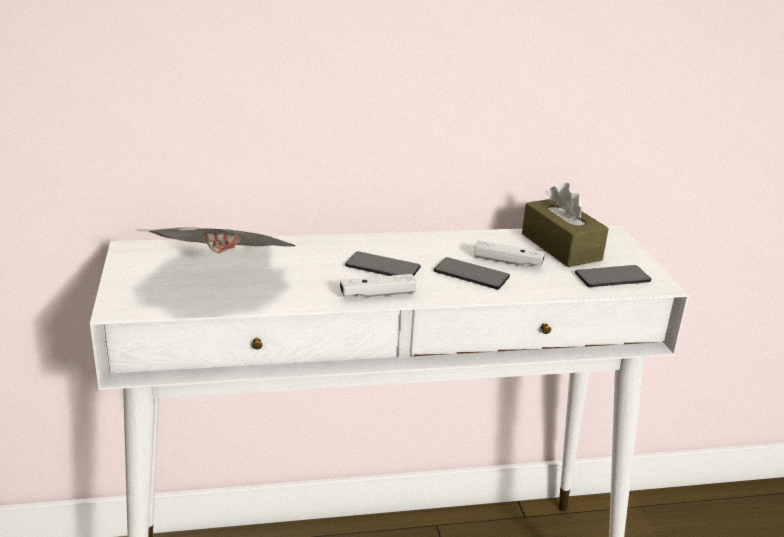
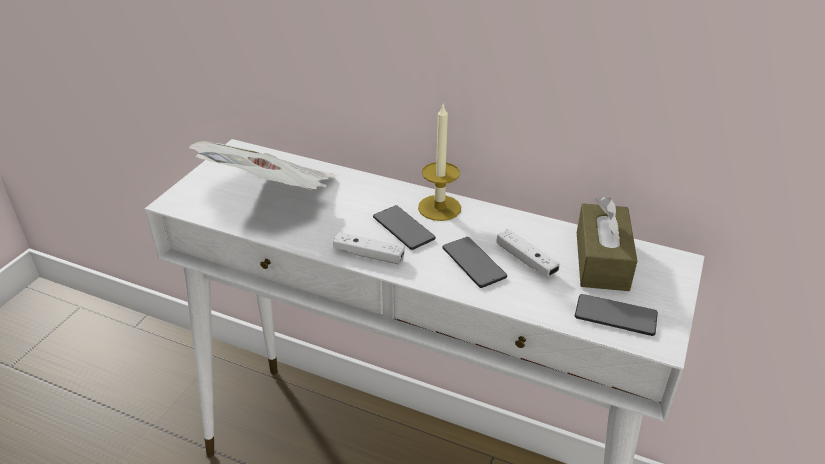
camera: 35 degrees right, 10 degrees up
none -> candle [418,105,461,221]

